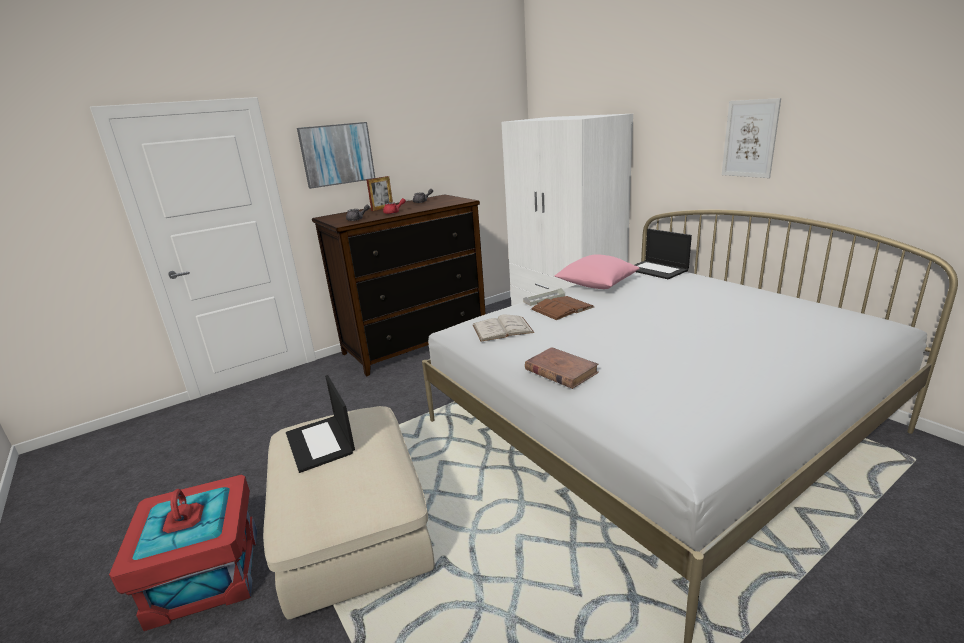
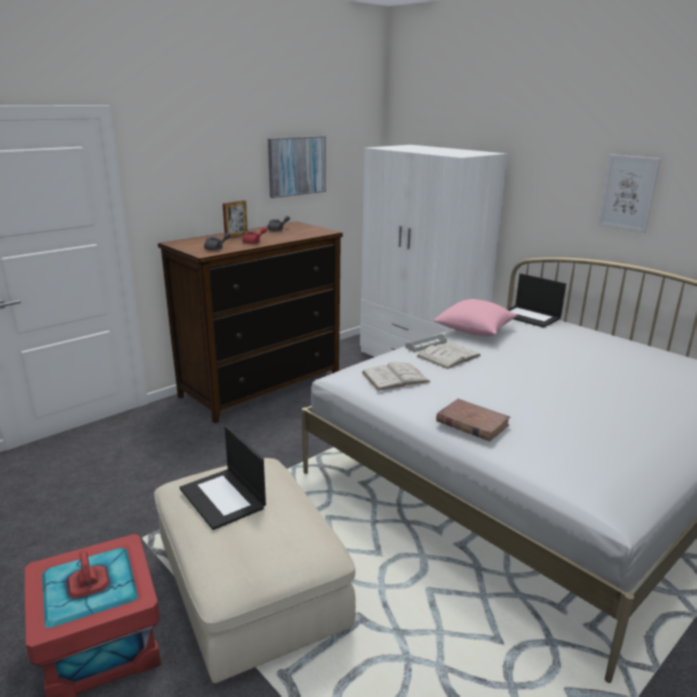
camera: 10 degrees left, 0 degrees up
picture [297,122,375,189] -> picture moved to [268,136,326,198]
brown book [531,296,594,320] -> white book [417,343,481,369]

